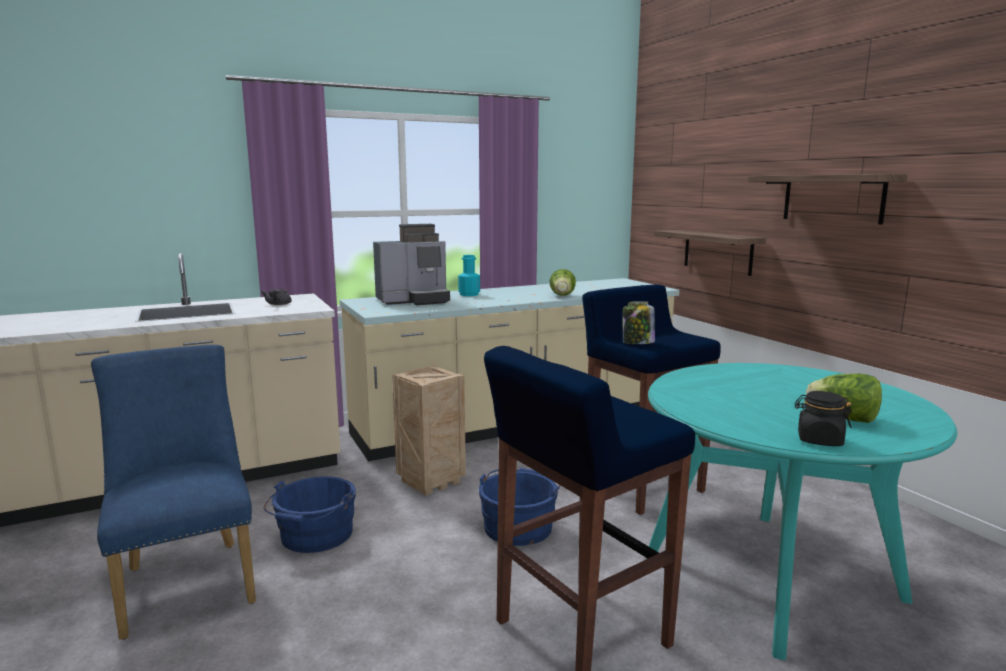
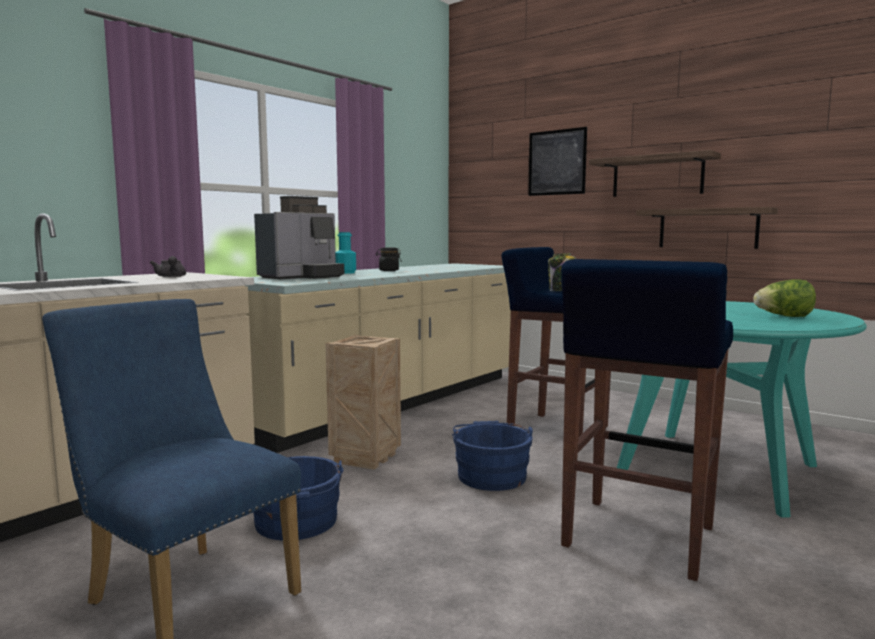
camera: 25 degrees left, 5 degrees down
lettuce [550,269,576,296] -> none
shelf [654,230,766,276] -> shelf moved to [636,207,778,249]
black jar [794,391,852,446] -> black jar moved to [376,248,402,271]
none -> picture [528,127,587,196]

